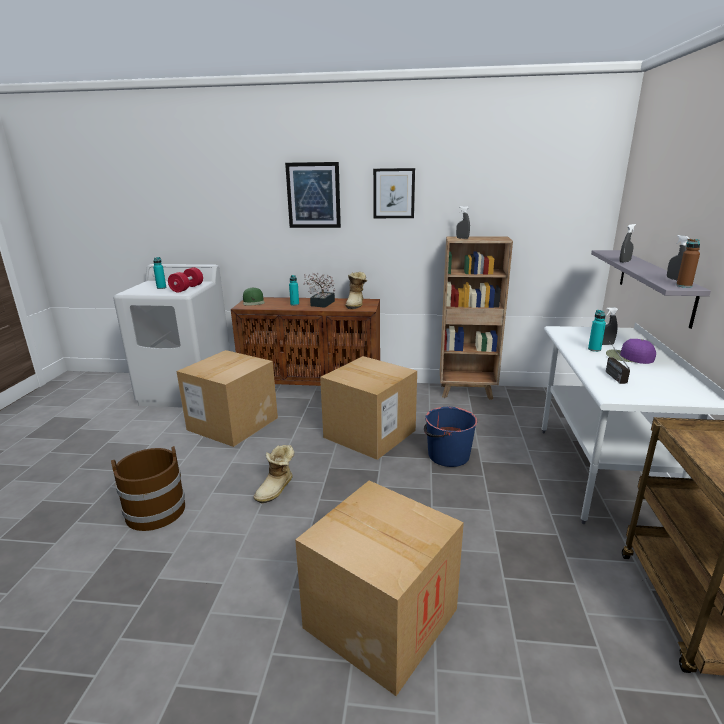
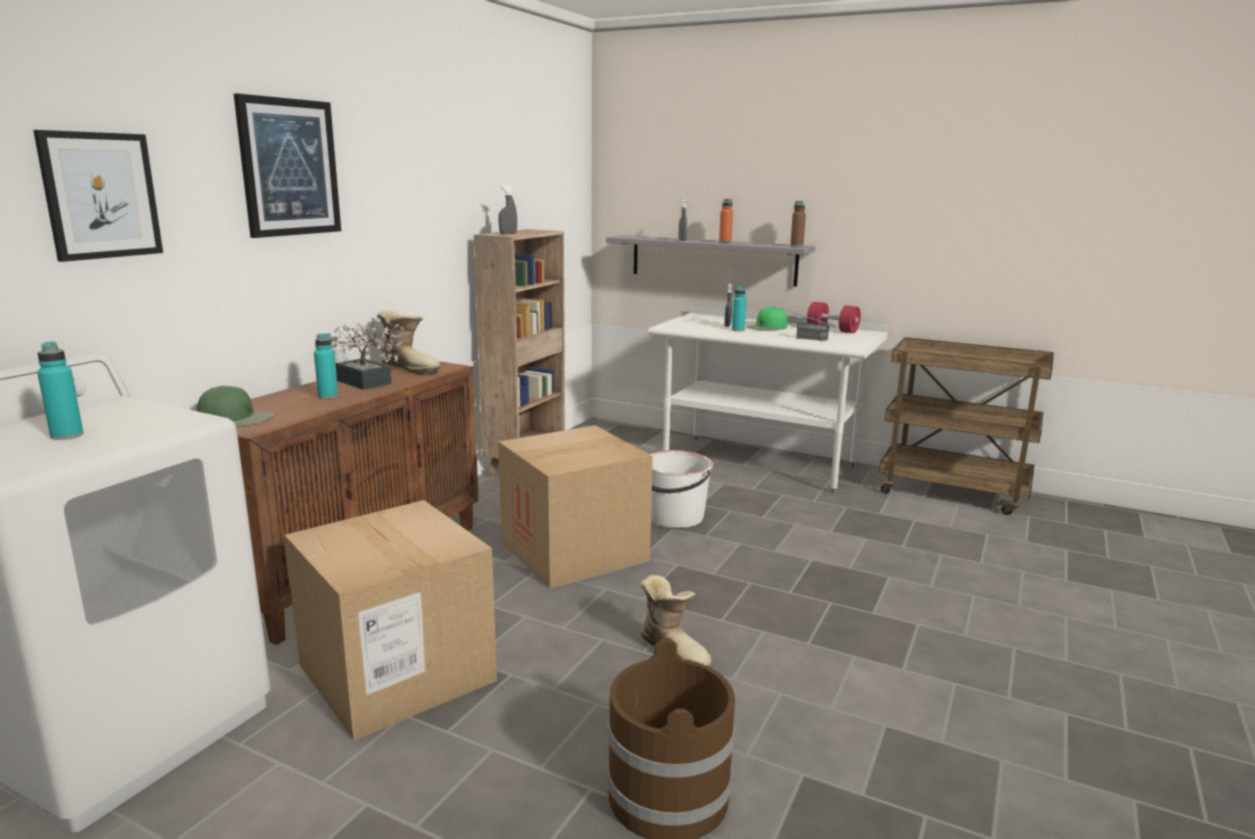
camera: 70 degrees left, 5 degrees down
red dumbbell [168,267,203,293] -> red dumbbell moved to [807,302,861,333]
cardboard box [295,480,464,696] -> none
picture [373,168,415,218] -> picture moved to [33,130,163,262]
blue bucket [424,407,477,467] -> white bucket [650,450,713,528]
purple cap [606,339,656,364] -> green cap [746,306,787,331]
grey spray bottle [667,235,690,280] -> none
none -> orange bottle [719,199,733,243]

